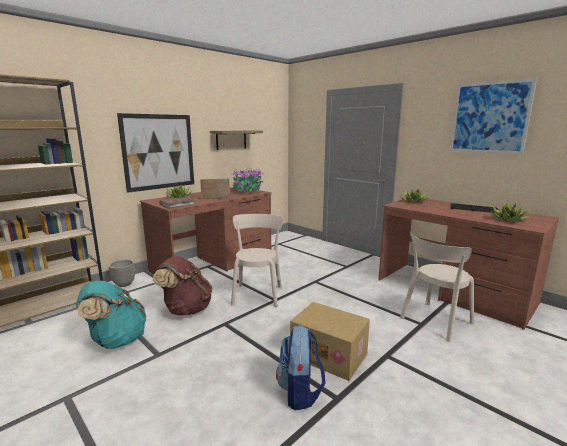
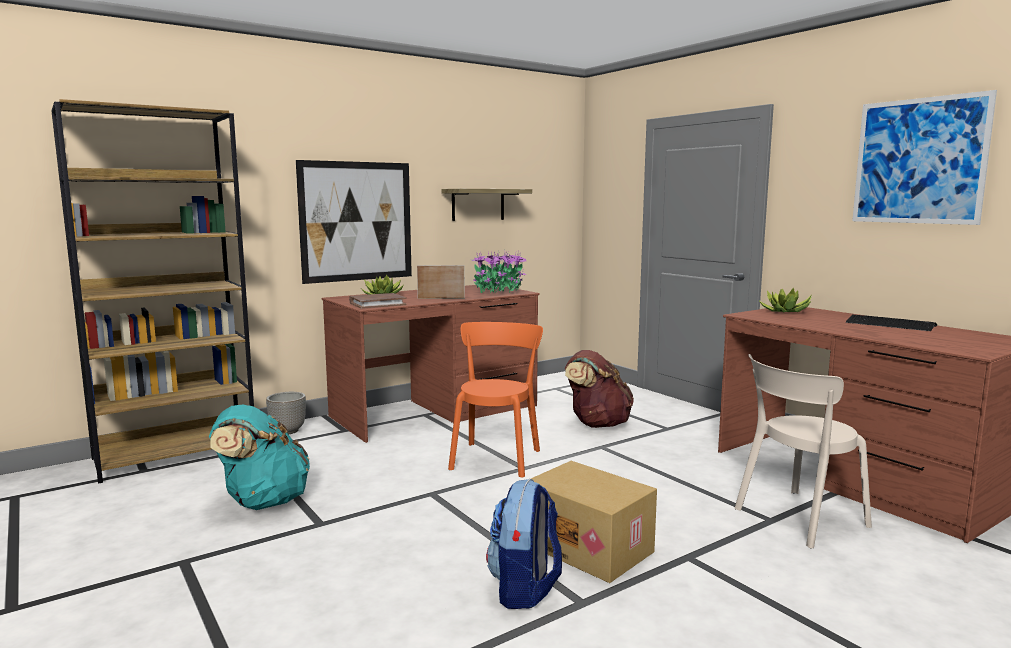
camera: 10 degrees right, 5 degrees down
brown backpack [153,256,213,315] -> brown backpack moved to [565,350,634,428]
beige chair [231,214,283,307] -> orange chair [448,322,543,478]
potted plant [491,203,531,222] -> none

